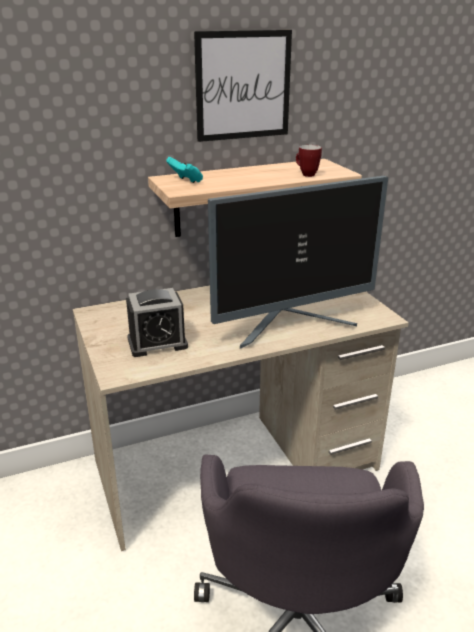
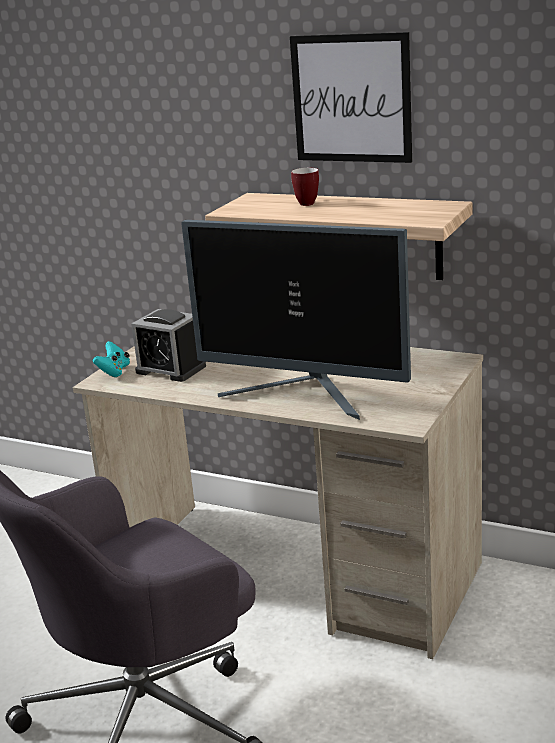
camera: 50 degrees right, 5 degrees down
turquoise game controller [166,157,203,183] -> turquoise game controller moved to [93,341,130,377]
mug [296,145,322,177] -> mug moved to [291,168,319,206]

